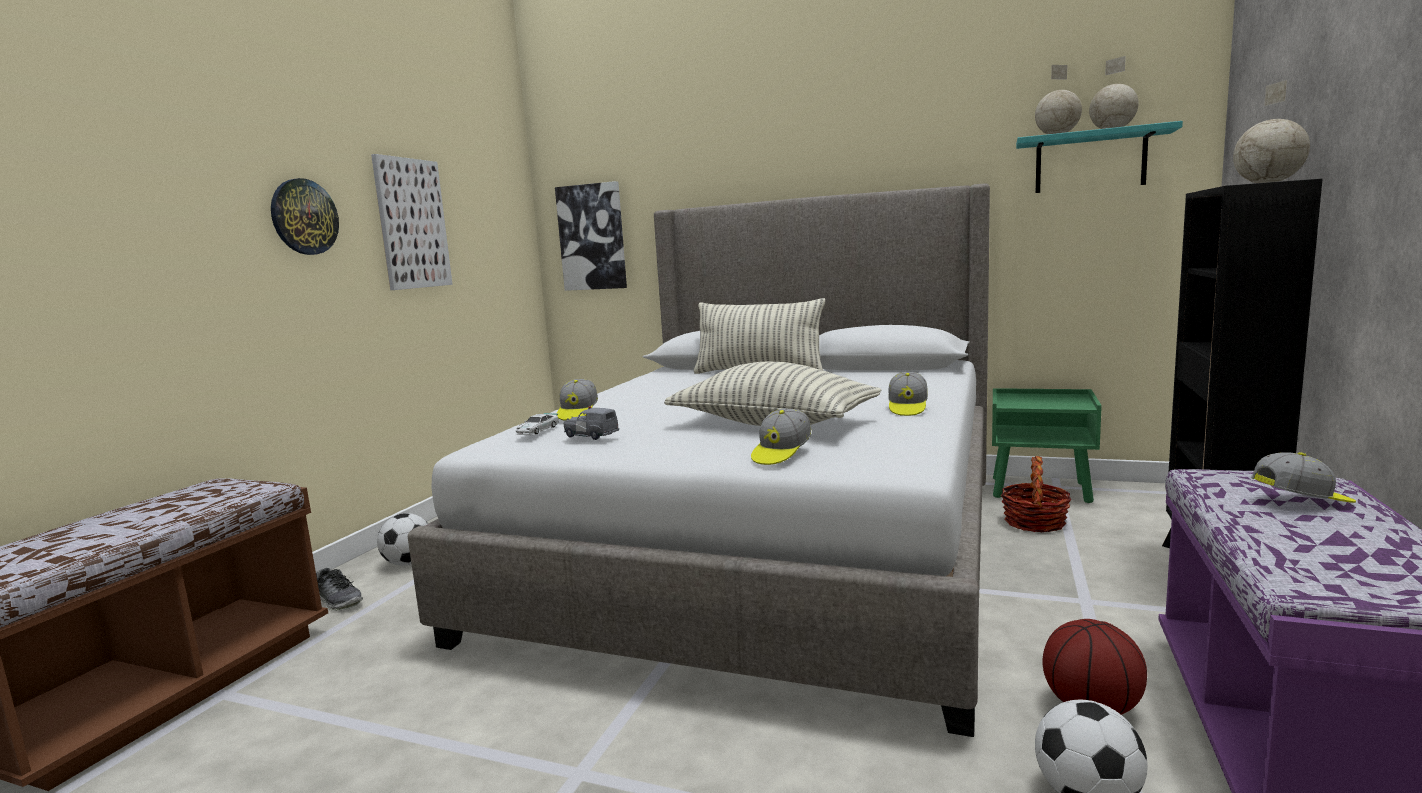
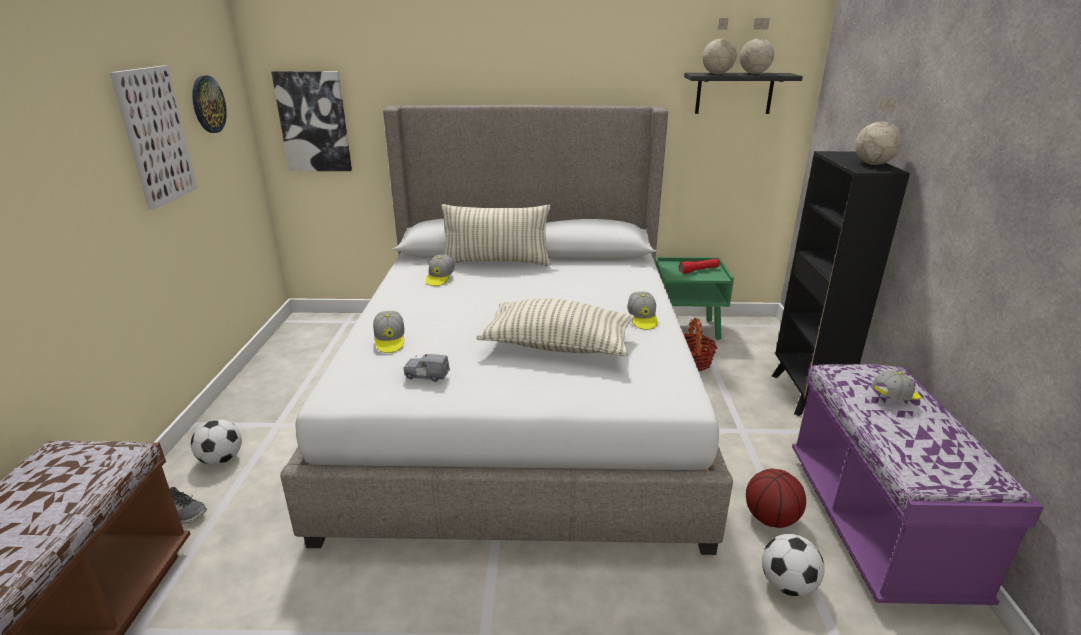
camera: 20 degrees left, 15 degrees up
wall clock [271,178,339,255] -> wall clock moved to [192,75,227,133]
toy car [516,413,559,435] -> none
cap [751,408,811,465] -> cap moved to [426,255,455,286]
turquoise shelf [1016,121,1183,193] -> black shelf [684,73,803,114]
none -> red flashlight [679,259,720,274]

